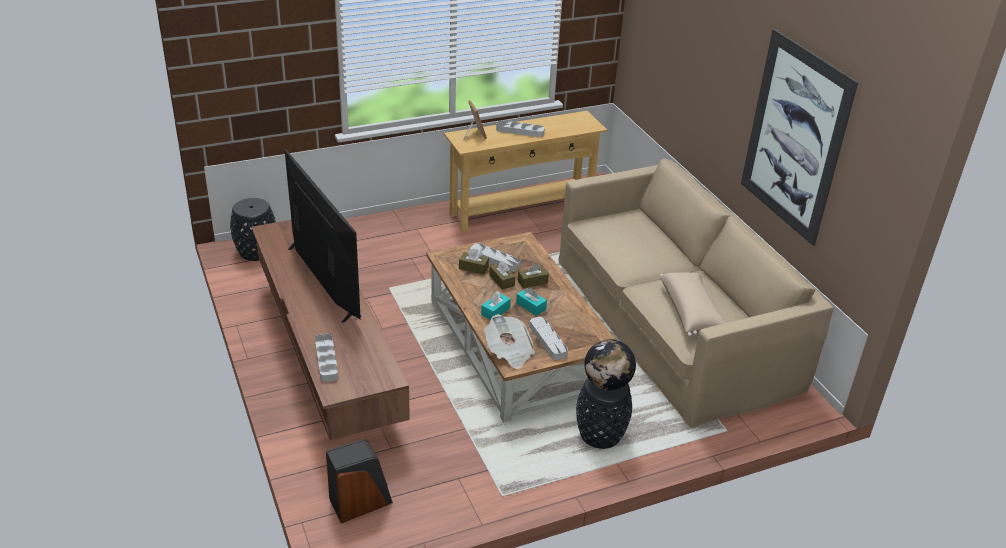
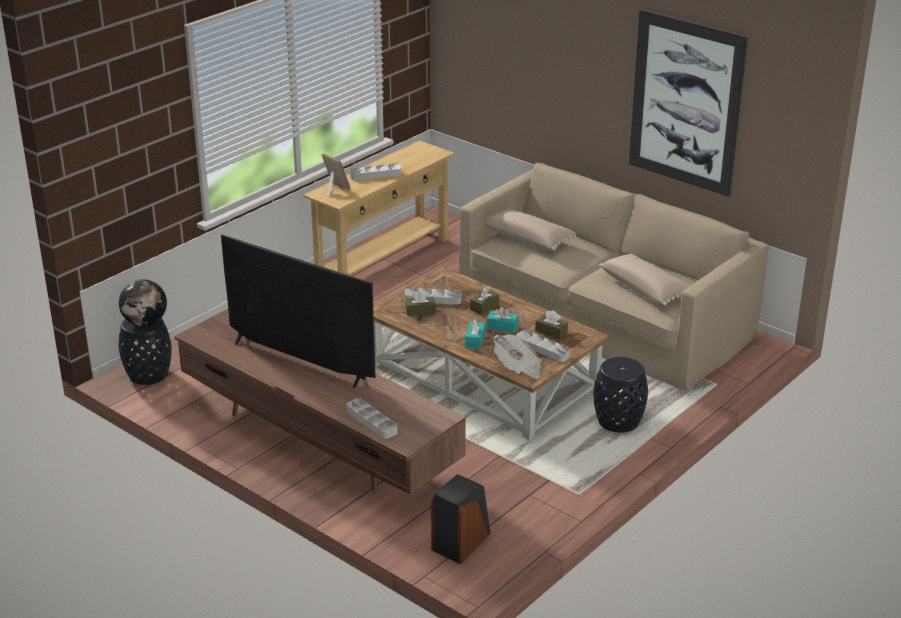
camera: 25 degrees left, 5 degrees down
brown tissue box [489,261,515,290] -> brown tissue box moved to [535,310,568,340]
globe [584,339,636,390] -> globe moved to [119,279,167,326]
none -> beige pillow [485,209,577,251]

